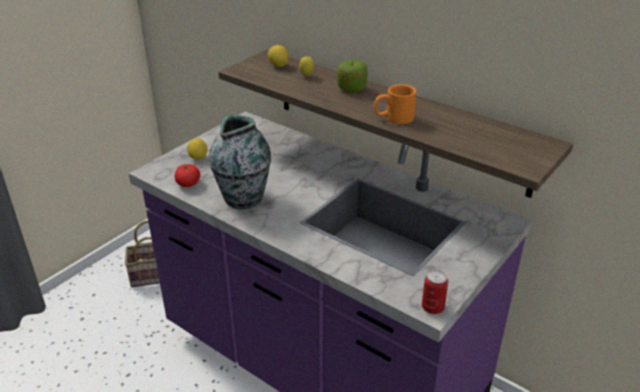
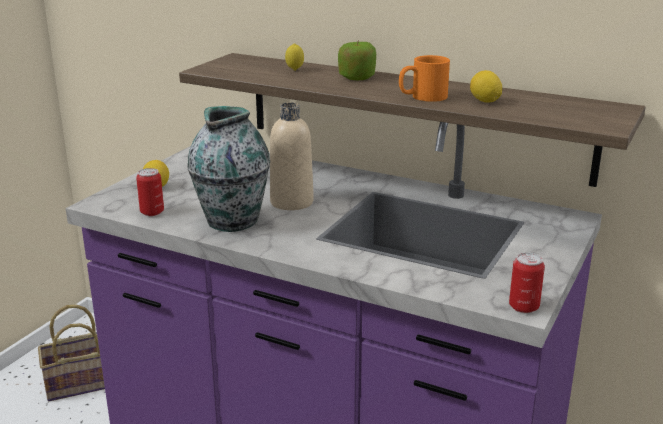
camera: 10 degrees left, 10 degrees down
tomato [175,164,200,187] -> can [136,168,164,216]
lemon [268,45,289,67] -> lemon moved to [470,70,502,103]
none -> beige bottle [270,102,314,210]

